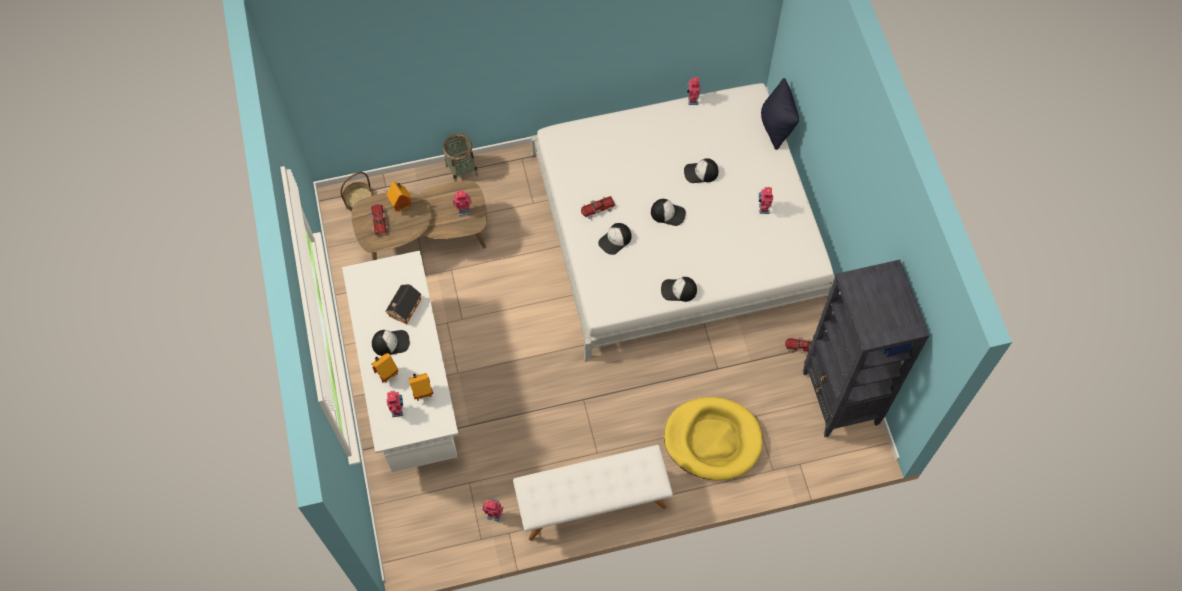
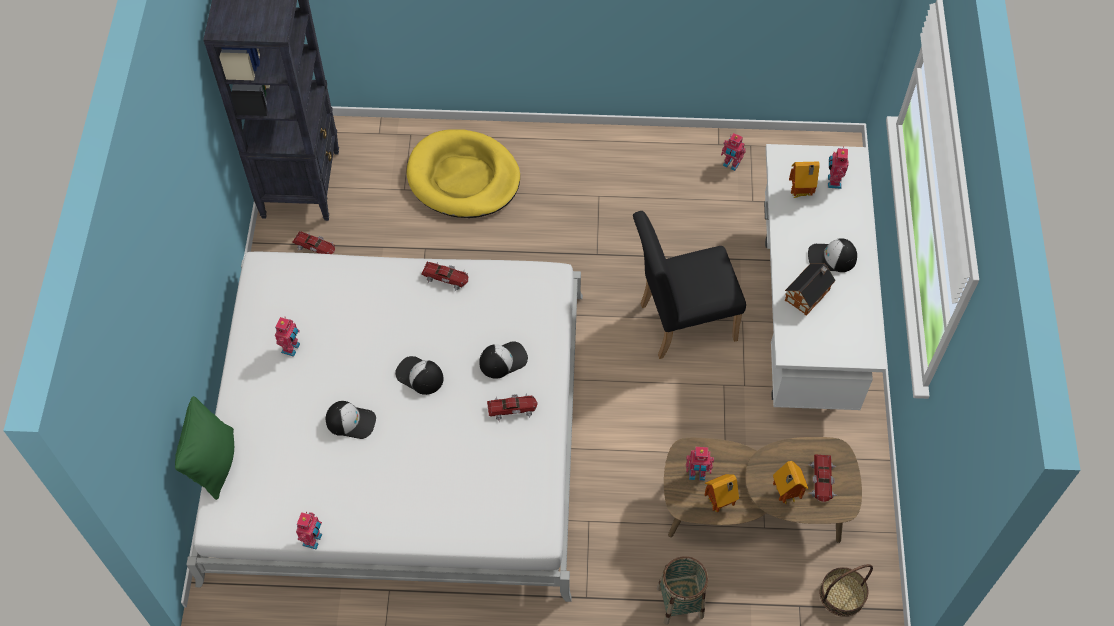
camera: 165 degrees left, 5 degrees down
toy house [371,353,398,383] -> toy house moved to [704,474,739,513]
white bench [513,445,673,541] -> none
cap [661,277,697,302] -> toy car [421,262,468,291]
black pillow [761,78,799,150] -> green pillow [175,396,234,500]
none -> black chair [633,211,746,359]

